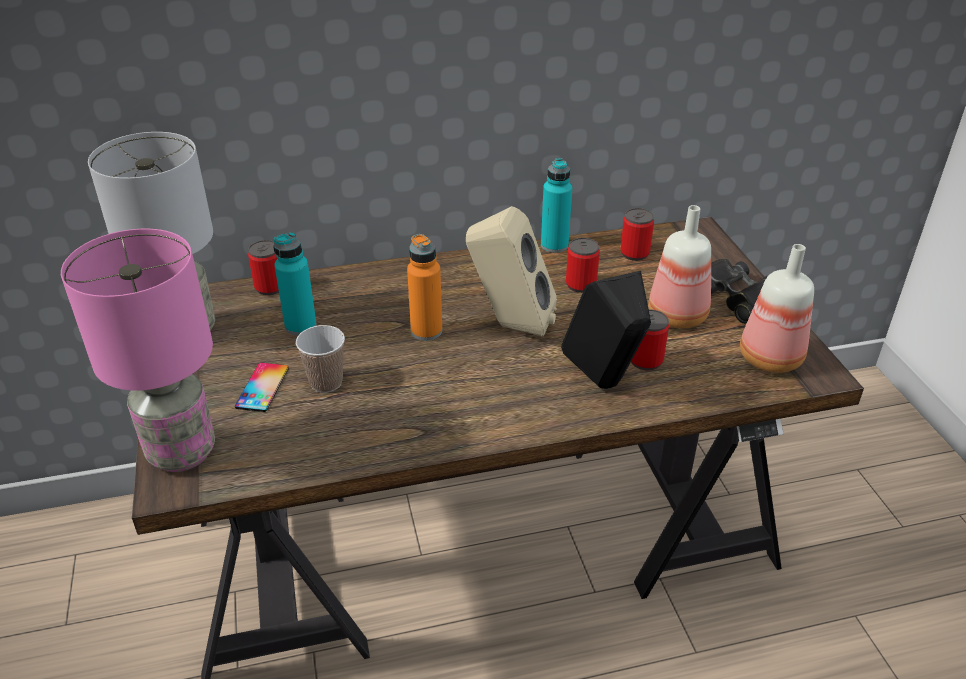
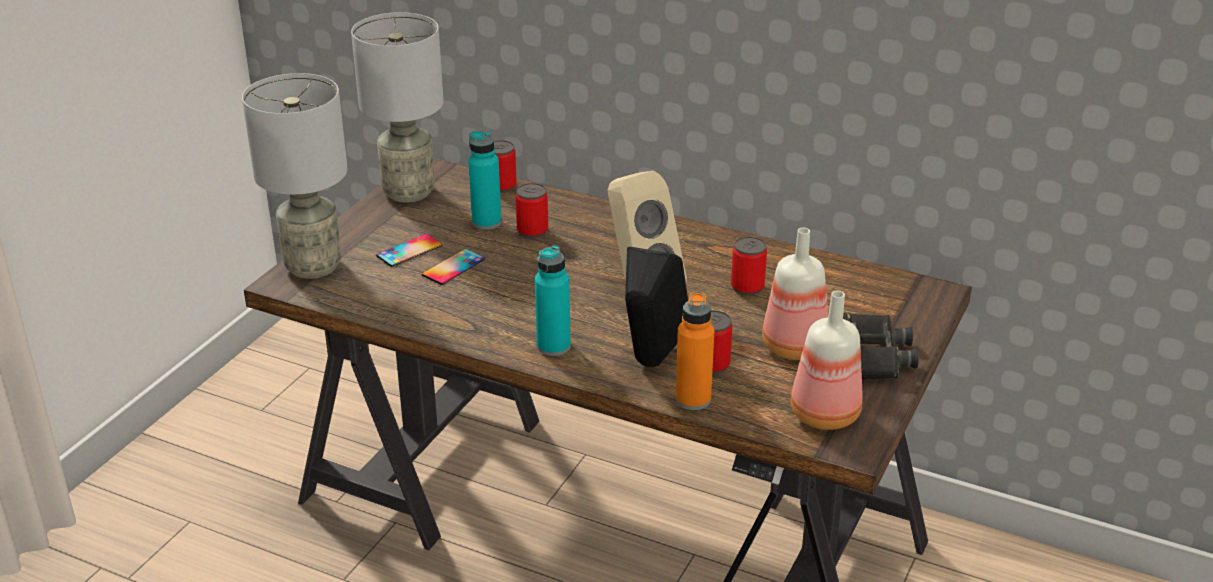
camera: 40 degrees right, 5 degrees down
pink table lamp [61,229,215,472] -> grey table lamp [242,73,347,279]
cup [296,325,345,393] -> phone [422,249,485,285]
orange bottle [407,234,442,341] -> orange bottle moved to [675,292,715,410]
turquoise bottle [541,158,572,253] -> turquoise bottle moved to [535,245,571,356]
can [620,208,654,261] -> can moved to [516,183,548,238]

